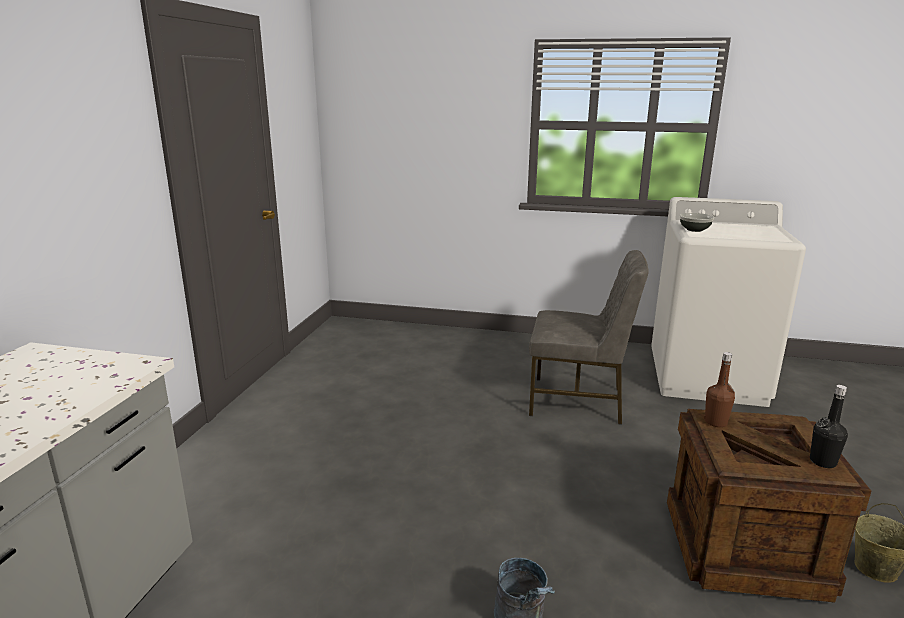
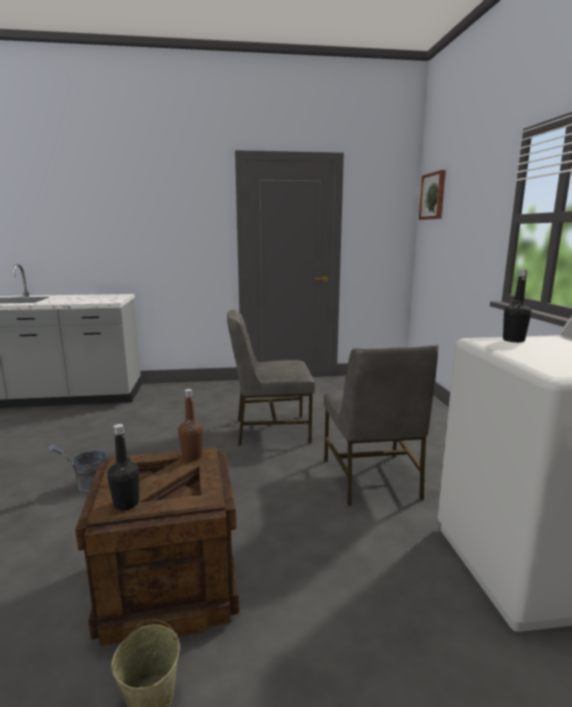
camera: 70 degrees right, 5 degrees down
bowl [680,213,714,232] -> black bottle [503,270,532,343]
none -> grey chair [227,310,315,446]
none -> picture [419,170,446,220]

